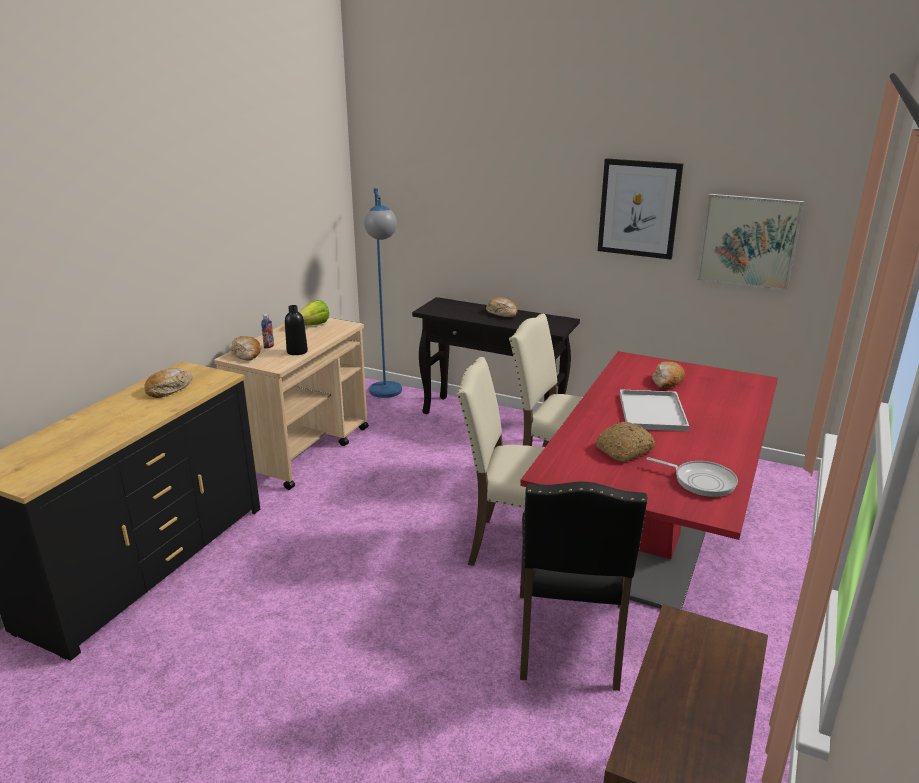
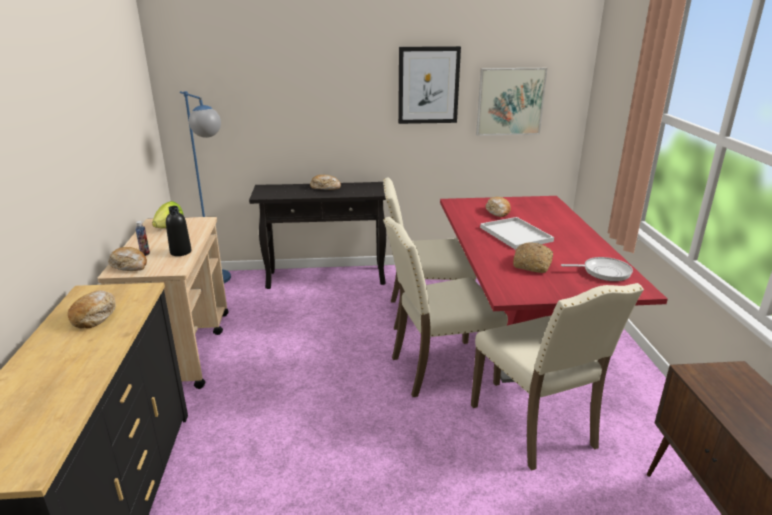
camera: 30 degrees left, 0 degrees up
black chair [520,482,648,691] -> beige chair [471,283,644,471]

